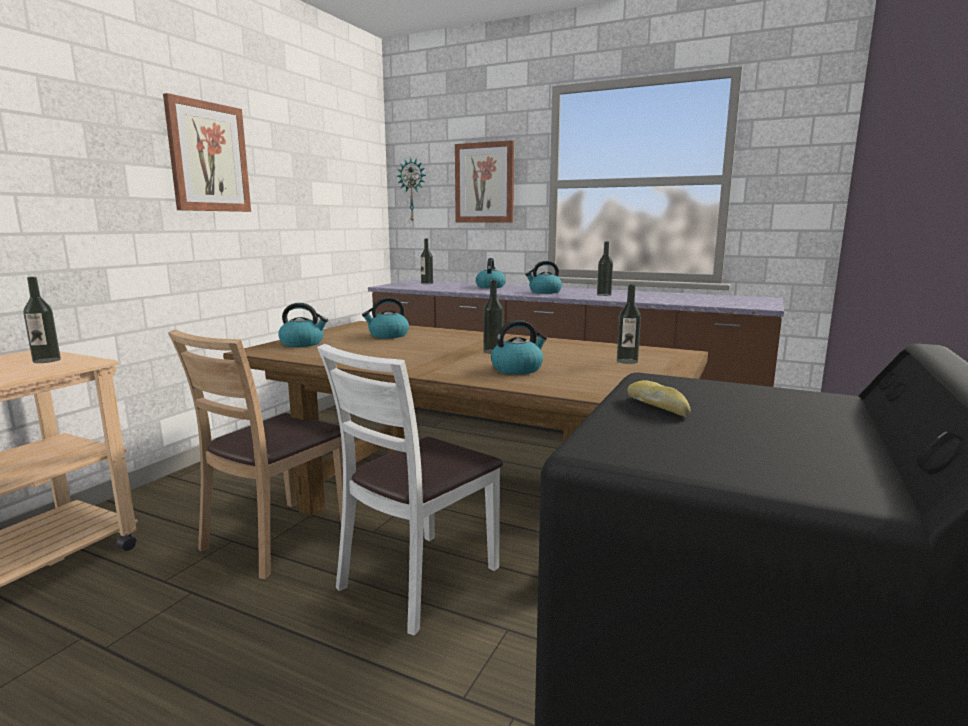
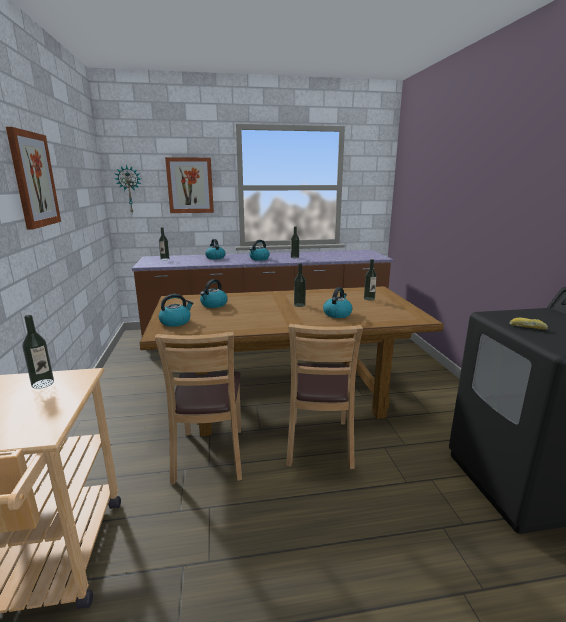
camera: 35 degrees left, 5 degrees up
white chair [317,344,503,636] -> brown chair [286,324,363,469]

